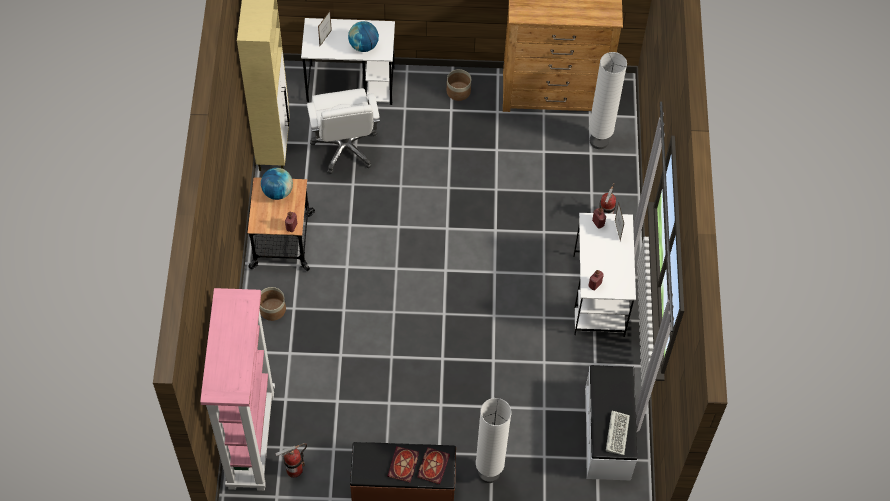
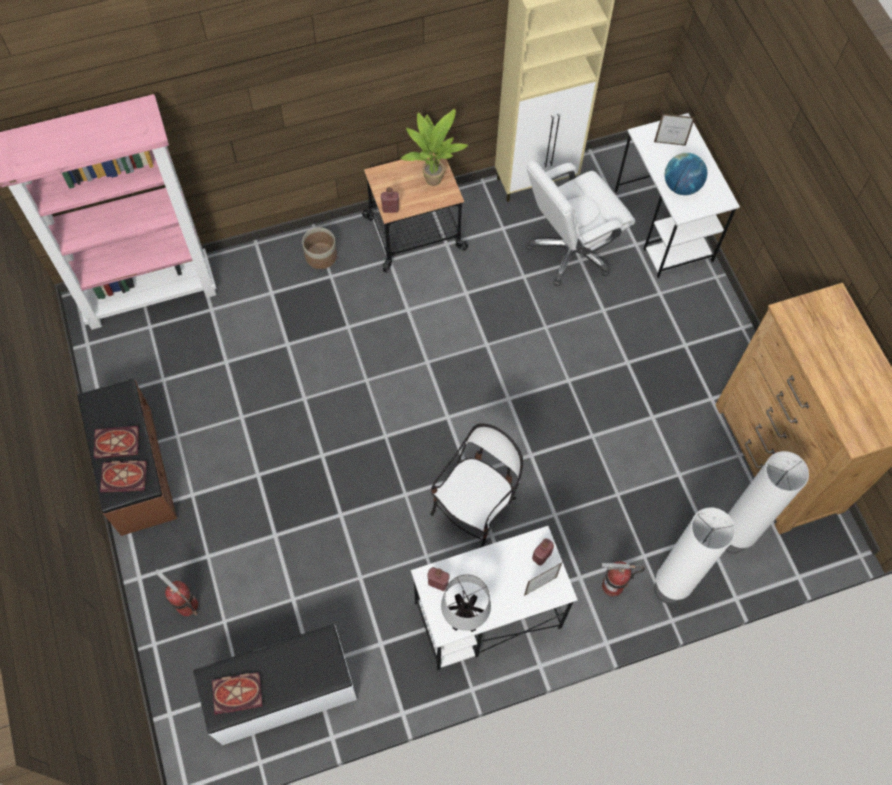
camera: 70 degrees right, 5 degrees up
globe [261,168,293,200] -> potted plant [400,109,468,186]
fire extinguisher [275,443,307,478] -> fire extinguisher moved to [155,569,198,616]
planter [447,69,471,101] -> none
white floor lamp [476,398,511,483] -> white floor lamp moved to [654,507,736,604]
keyboard [606,411,630,455] -> book [212,672,263,715]
none -> chair [431,423,523,548]
none -> table lamp [441,574,491,632]

